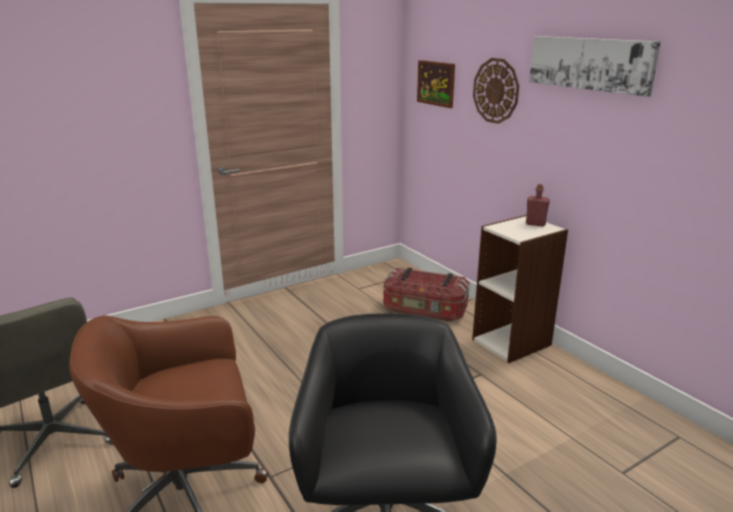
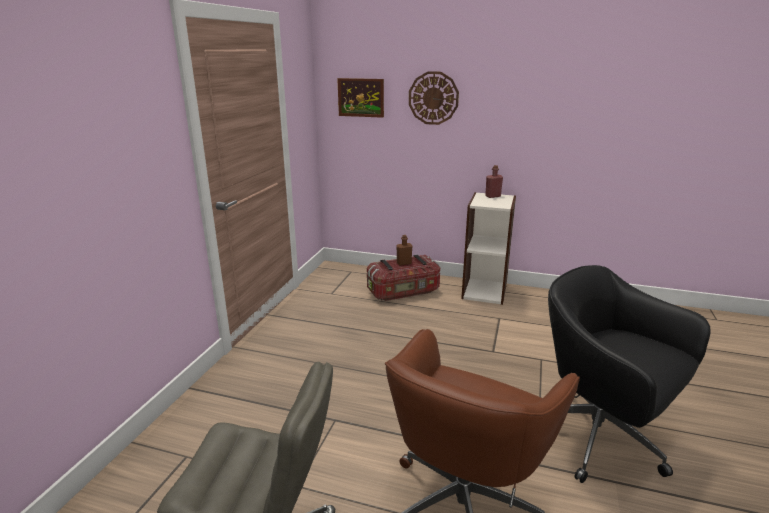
camera: 40 degrees left, 0 degrees up
picture [529,36,661,97] -> none
none -> brown bottle [396,235,413,266]

